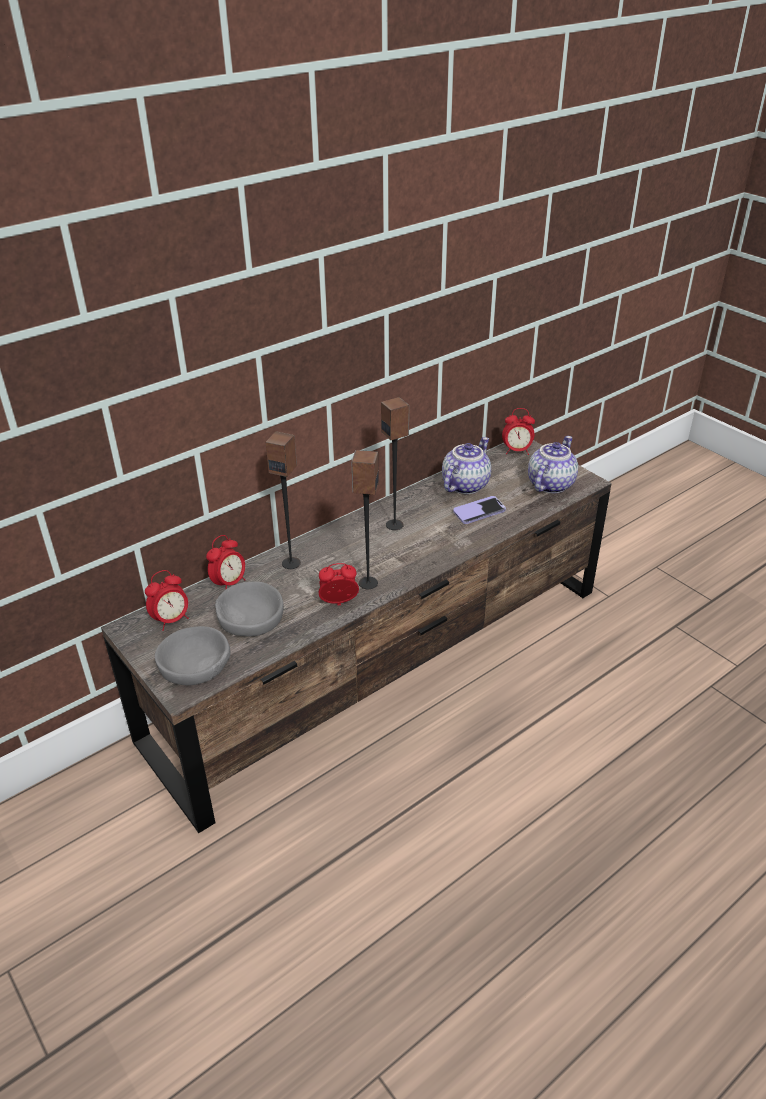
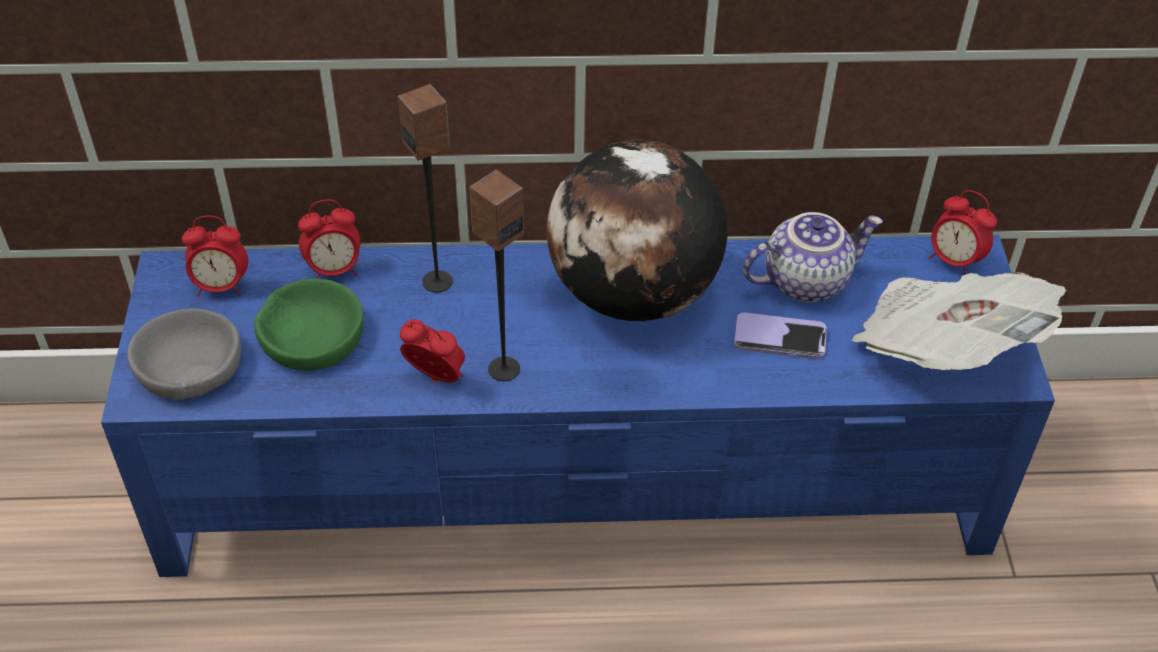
camera: 35 degrees right, 10 degrees up
brown tv stand [101,440,612,833] -> blue tv stand [101,235,1055,577]
grey bowl [215,581,283,636] -> green bowl [254,278,363,371]
speaker [381,397,409,530] -> globe [547,140,728,321]
teapot [528,436,578,494] -> newspaper [851,272,1067,370]

